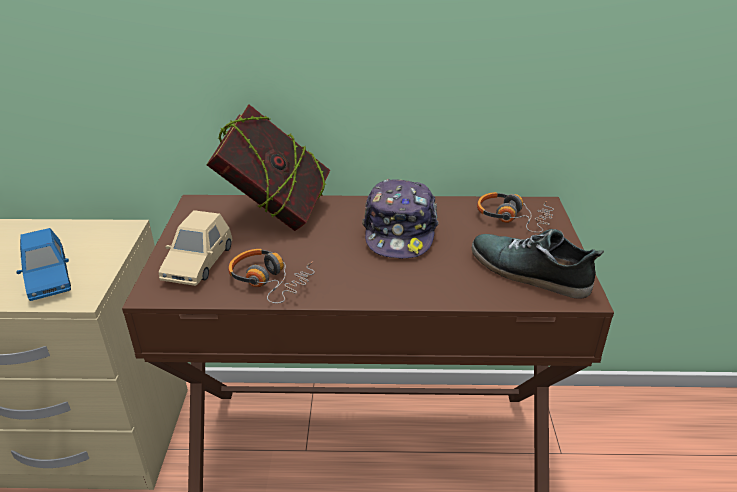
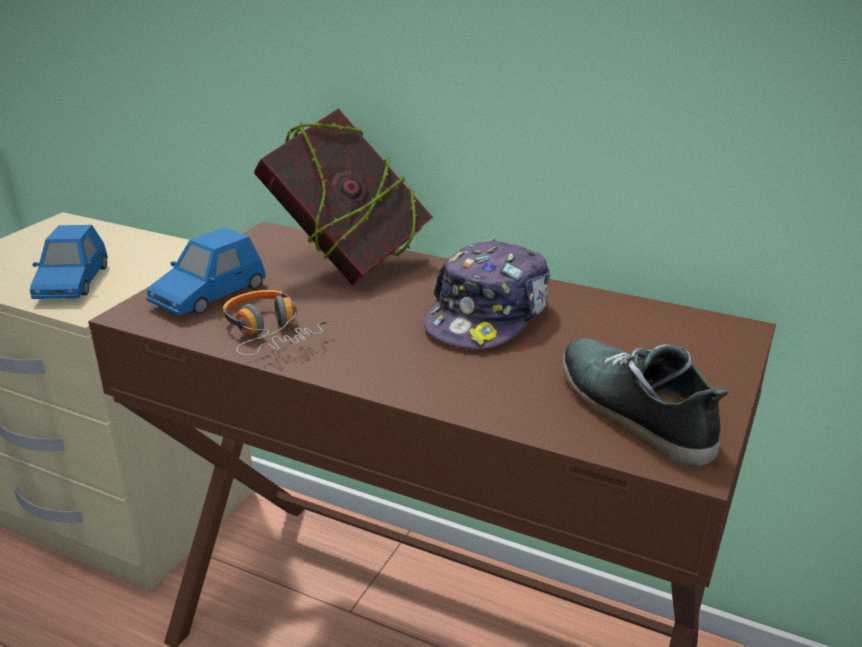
camera: 25 degrees right, 5 degrees down
beige toy car [159,210,232,286] -> blue toy car [146,227,266,315]
headphones [477,192,554,233] -> none

